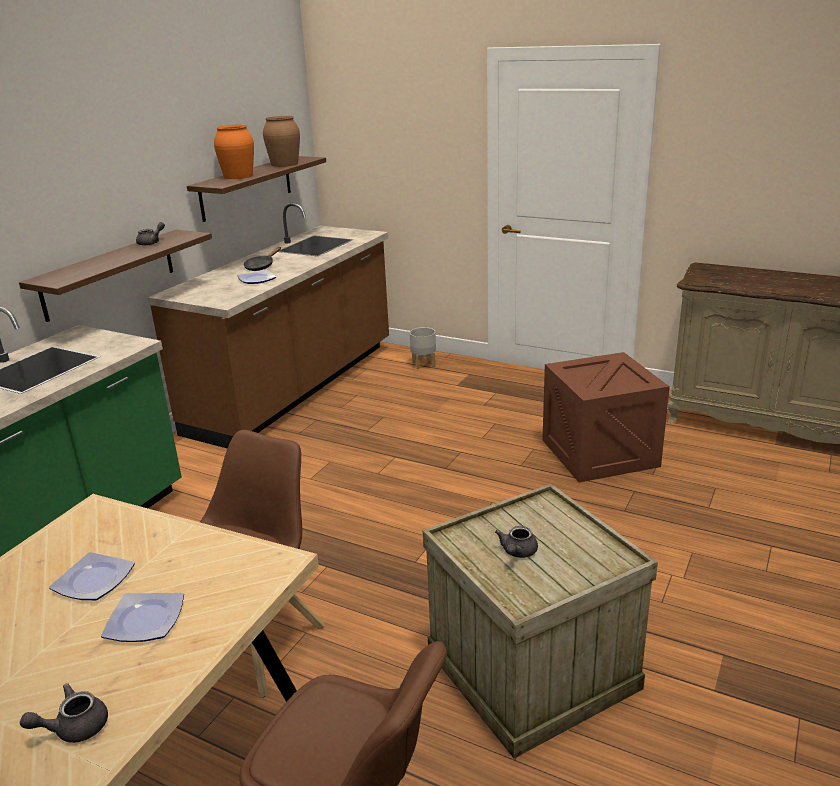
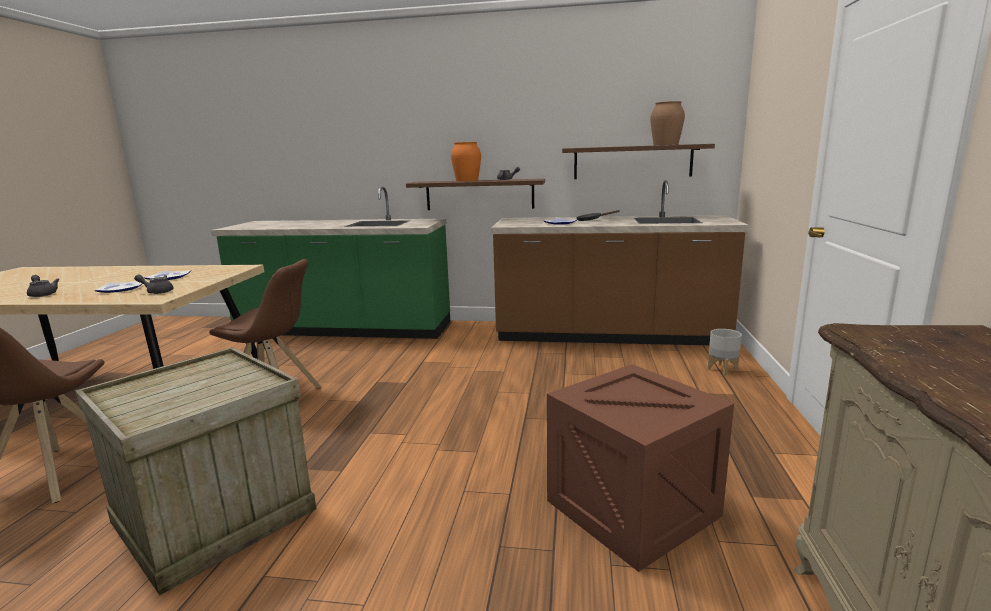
camera: 70 degrees right, 10 degrees down
orange vase [214,125,254,179] -> orange vase moved to [451,142,481,182]
grey teapot [495,526,538,558] -> grey teapot moved to [134,275,173,294]

